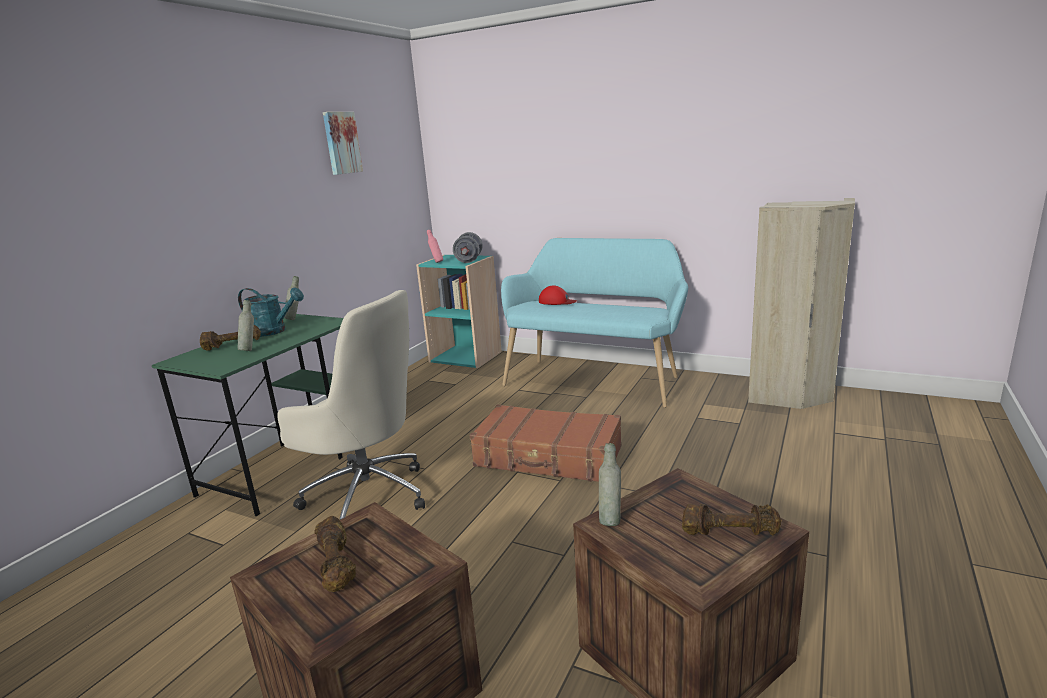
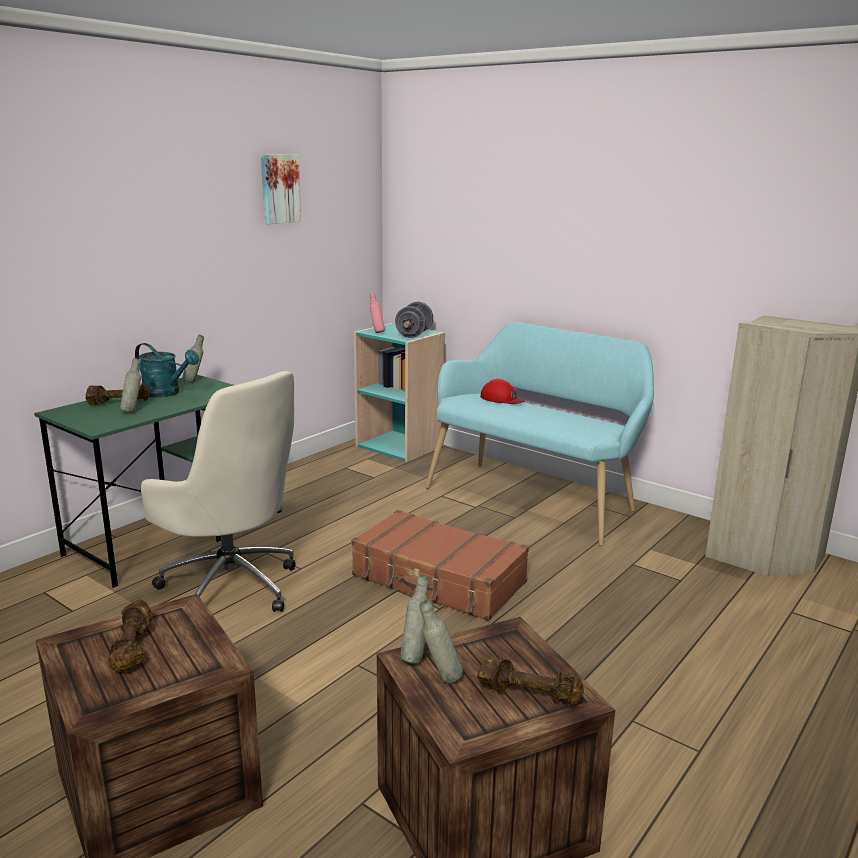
camera: 10 degrees right, 0 degrees up
none -> grey bottle [420,600,463,683]

